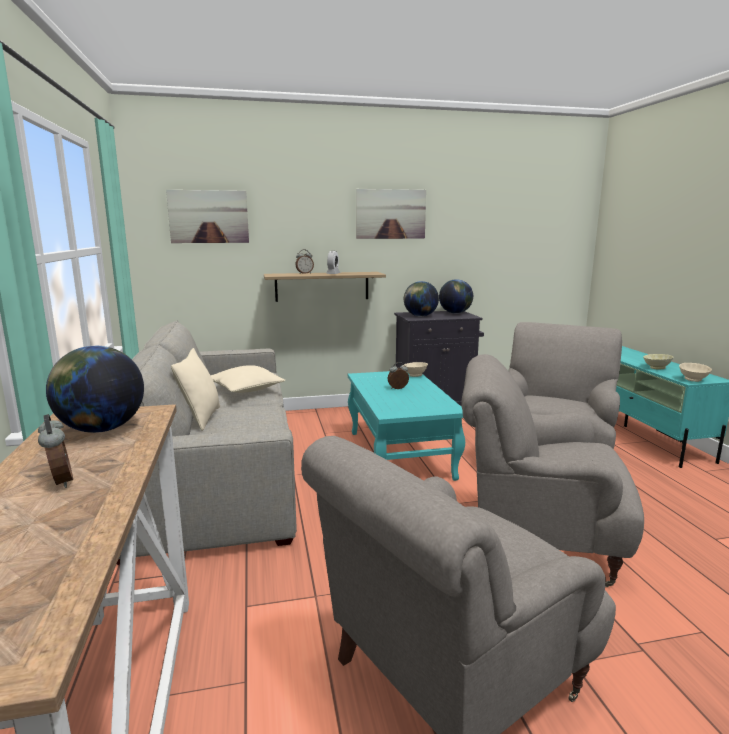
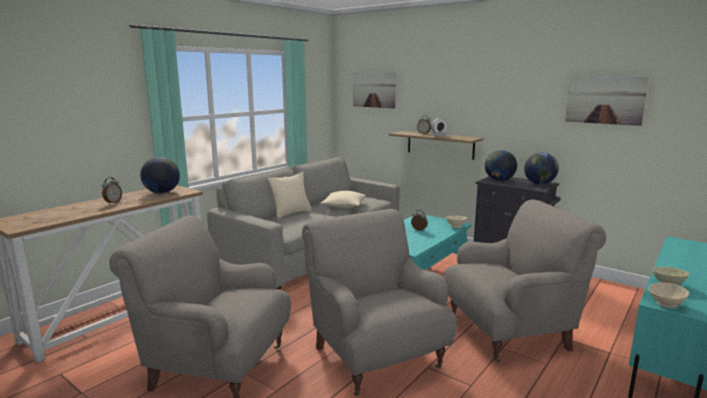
camera: 50 degrees right, 0 degrees up
picture [356,189,426,239] -> picture moved to [565,76,649,126]

